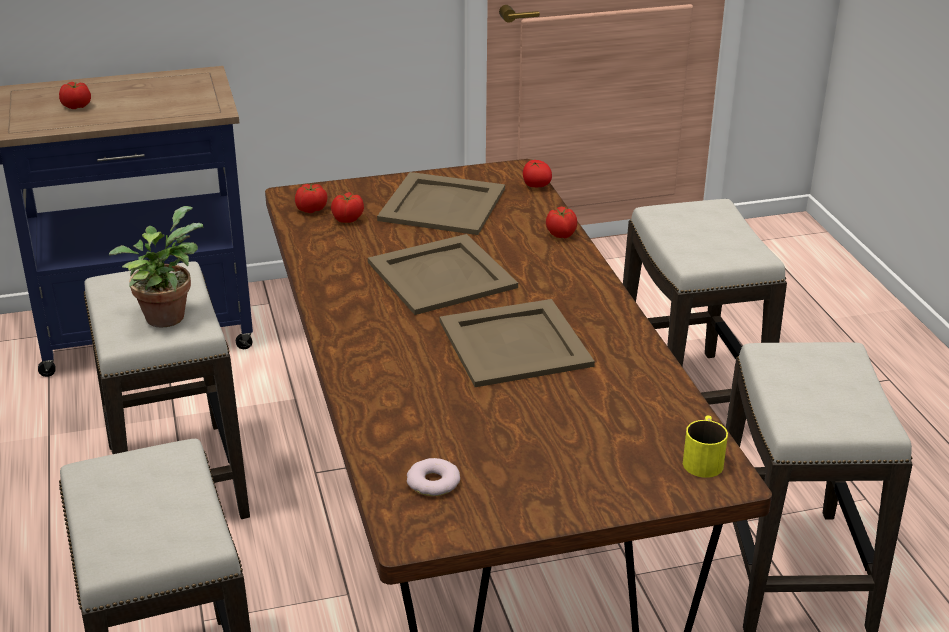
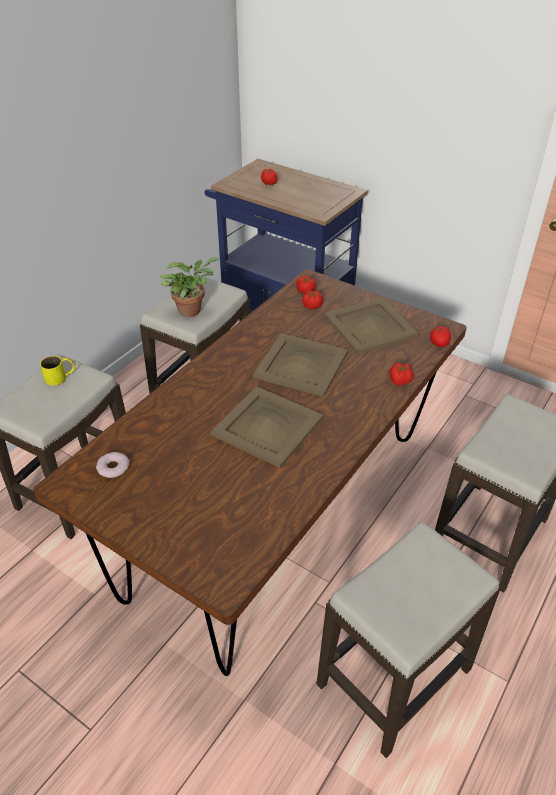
camera: 50 degrees right, 10 degrees up
yellow mug [683,415,728,478] -> yellow mug moved to [40,356,75,385]

